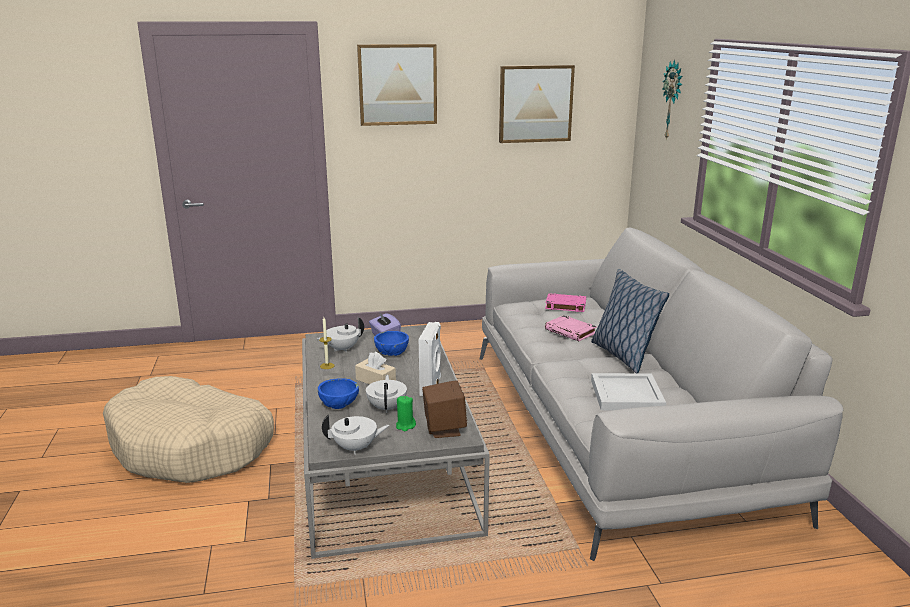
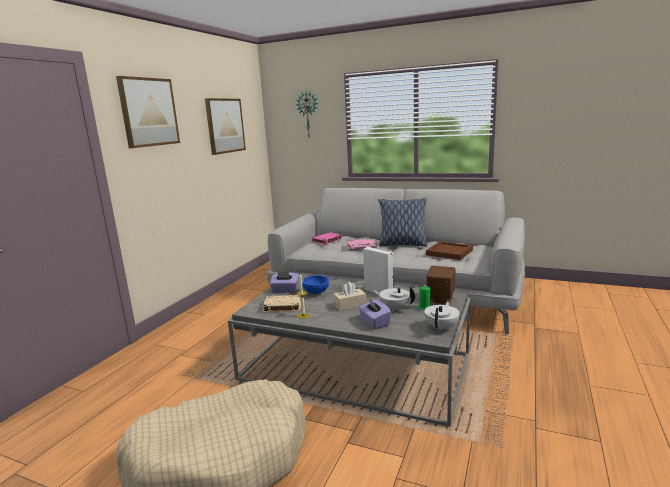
camera: 55 degrees left, 5 degrees down
white teapot [316,317,364,352] -> beige book [262,295,301,313]
blue bowl [318,378,359,409] -> purple tissue box [359,299,392,329]
white tray [591,373,666,410] -> brown tray [426,241,473,260]

